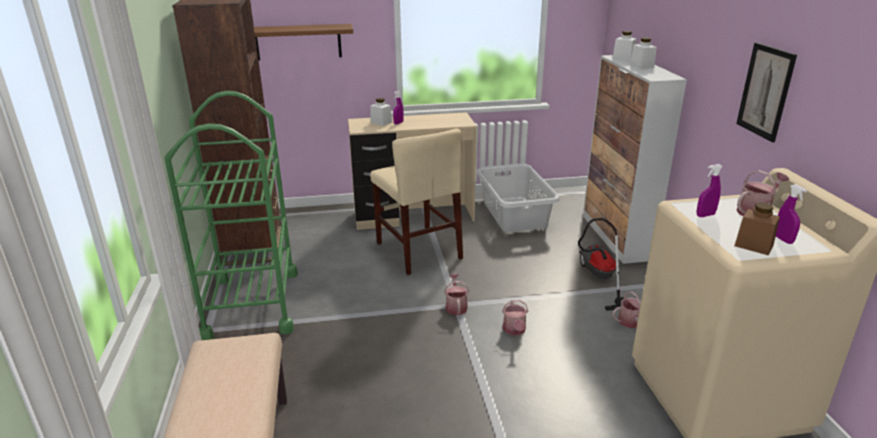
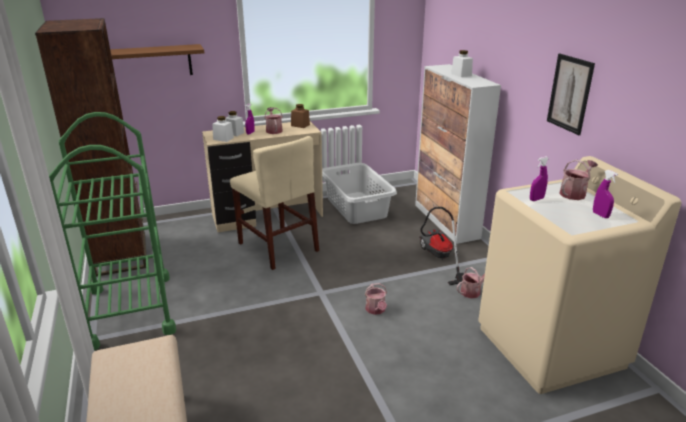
camera: 10 degrees left, 0 degrees up
watering can [444,274,469,315] -> watering can moved to [264,107,283,134]
white jar [612,31,637,61] -> white jar moved to [212,116,234,142]
brown jar [734,202,780,255] -> brown jar moved to [291,104,310,128]

